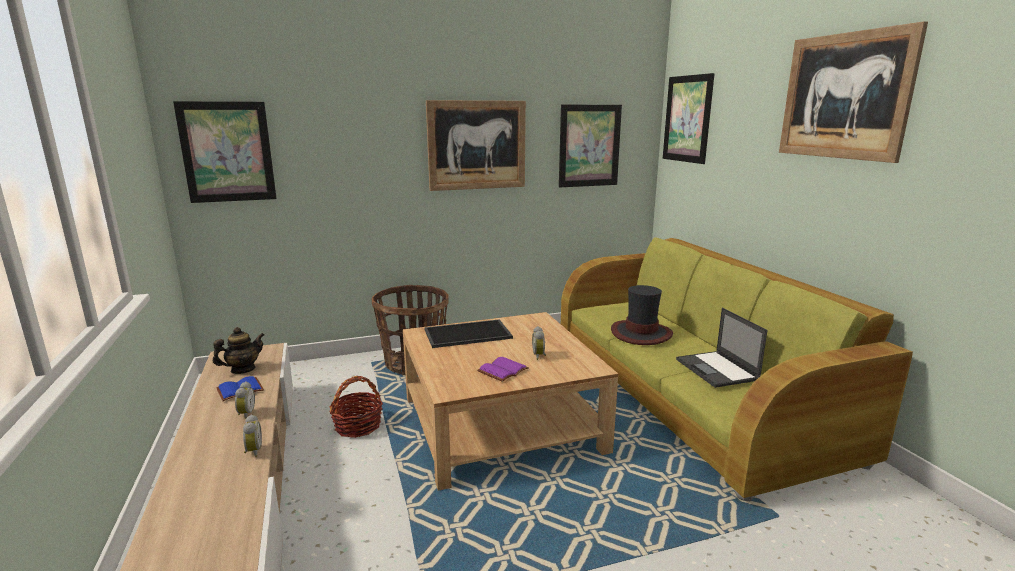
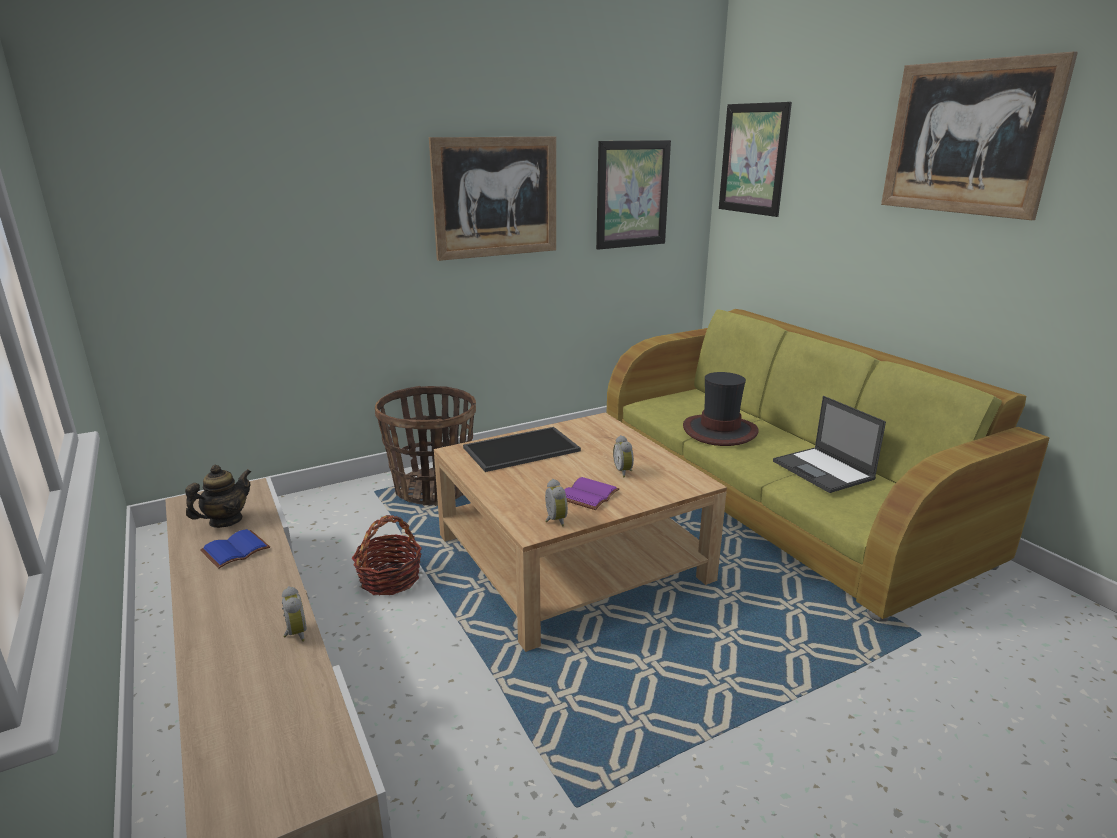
camera: 10 degrees left, 5 degrees up
picture [173,101,277,203] -> none
alarm clock [235,381,255,419] -> alarm clock moved to [545,479,568,527]

